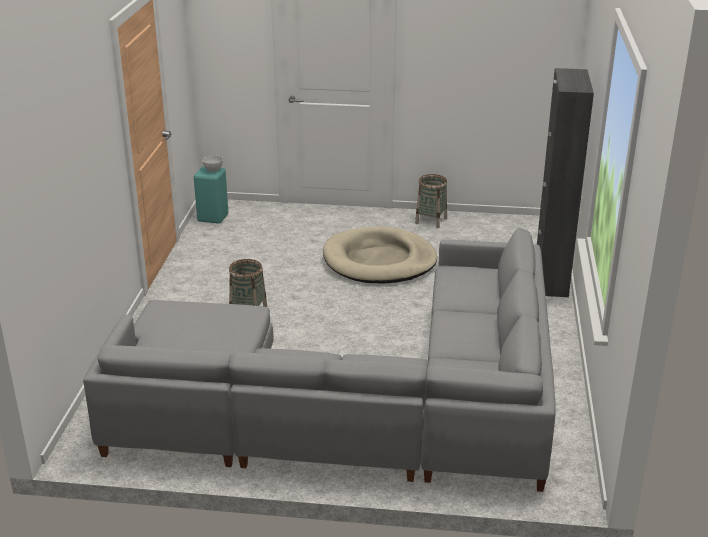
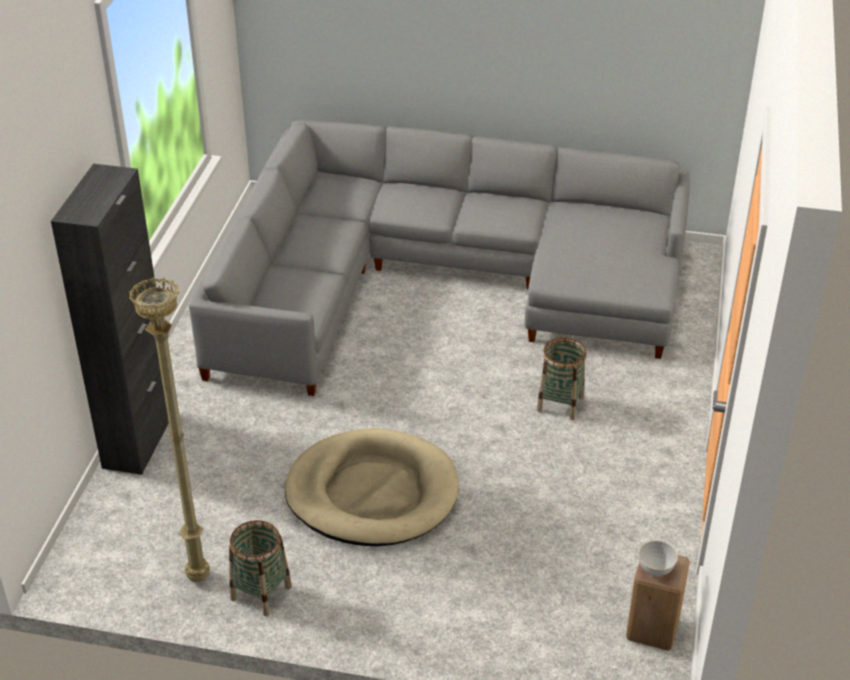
camera: 175 degrees left, 10 degrees up
turquoise stool [194,166,228,224] -> beige stool [626,555,690,650]
none -> beige floor lamp [129,277,210,582]

